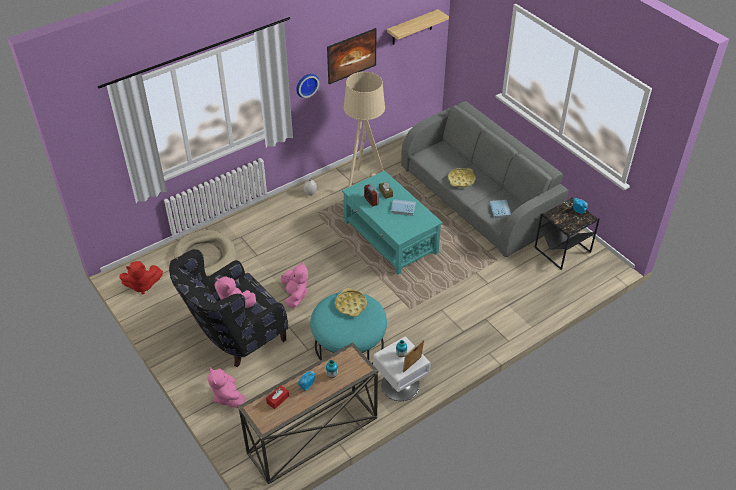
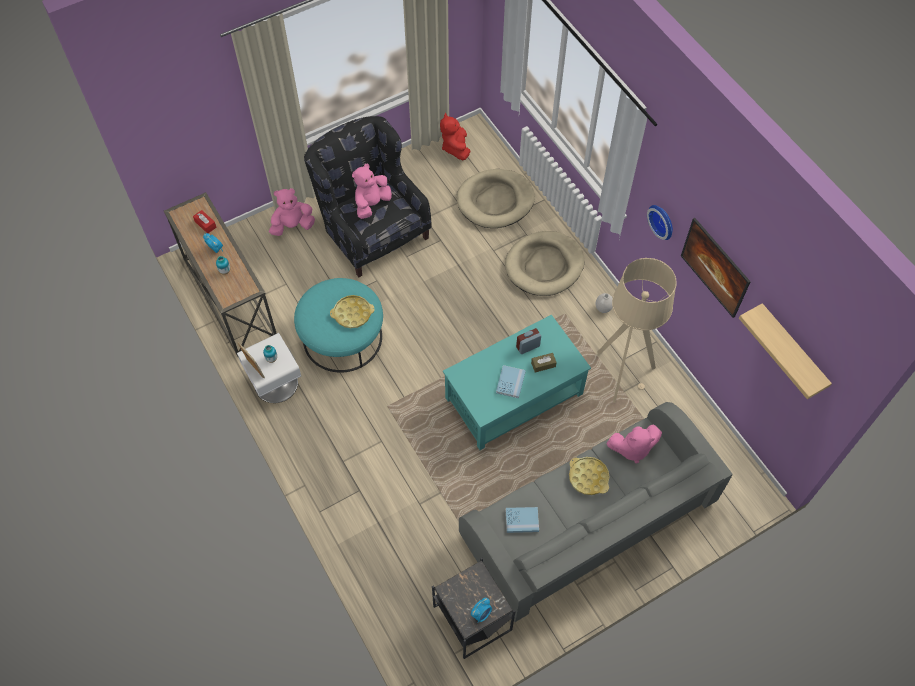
camera: 95 degrees right, 15 degrees up
pink plush toy [281,262,308,308] -> pink plush toy moved to [607,425,662,463]
none -> beige dog bed [505,231,585,296]

